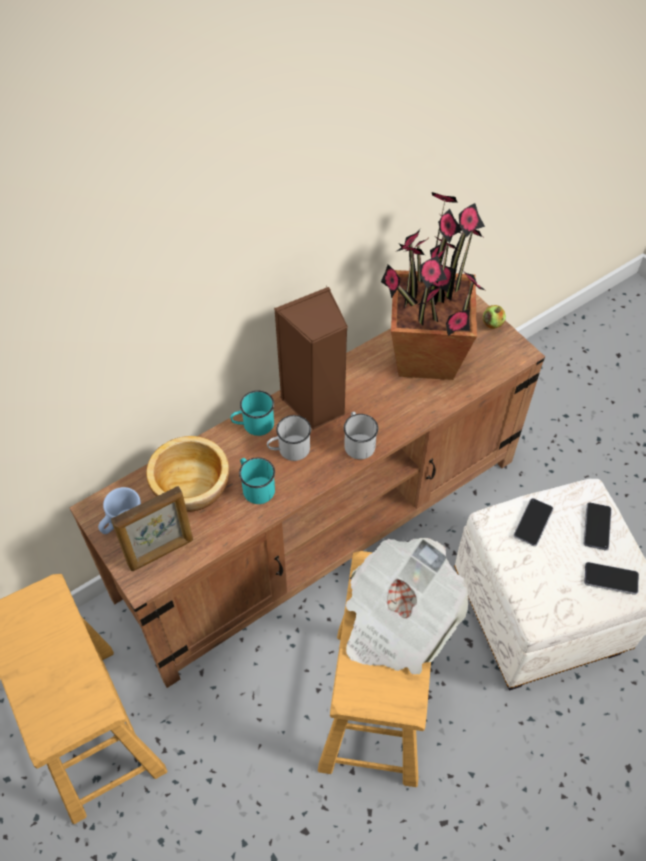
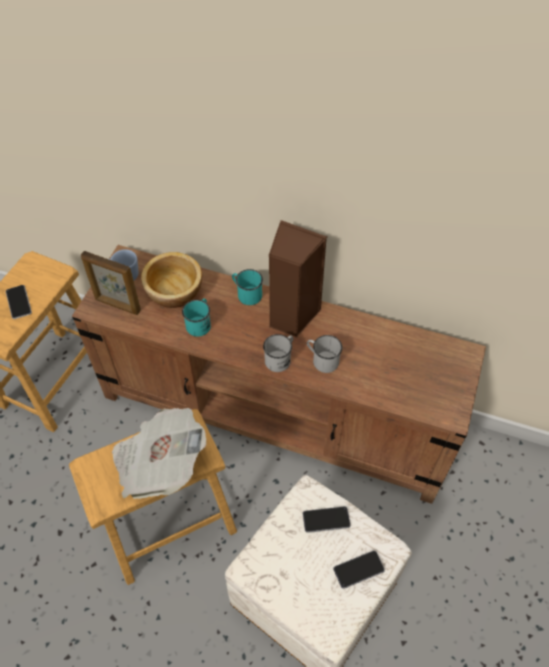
camera: 55 degrees right, 0 degrees up
white mug [267,415,311,461] -> white mug moved to [307,335,342,373]
potted plant [381,192,485,380] -> none
apple [483,305,506,329] -> none
phone [584,562,639,595] -> phone moved to [5,285,32,319]

